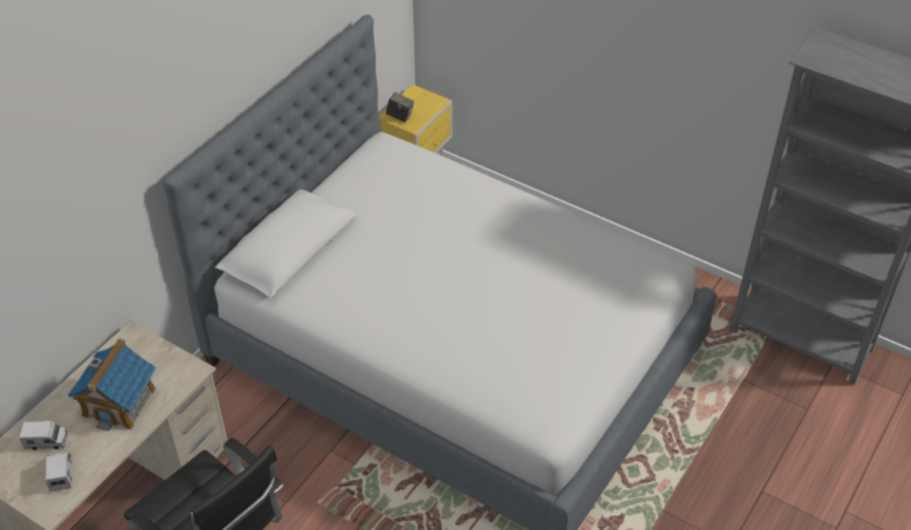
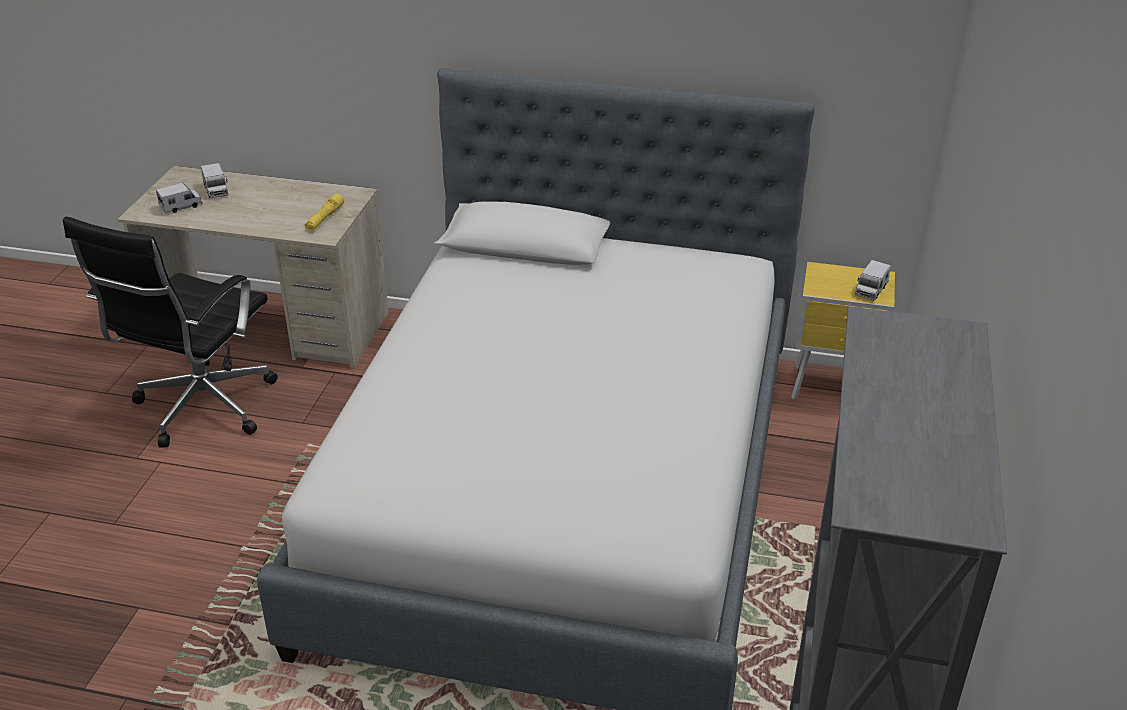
camera: 70 degrees right, 10 degrees down
toy house [68,338,157,431] -> none
camera [386,92,414,122] -> none
none -> yellow flashlight [305,194,344,231]
none -> toy truck [855,260,891,301]

